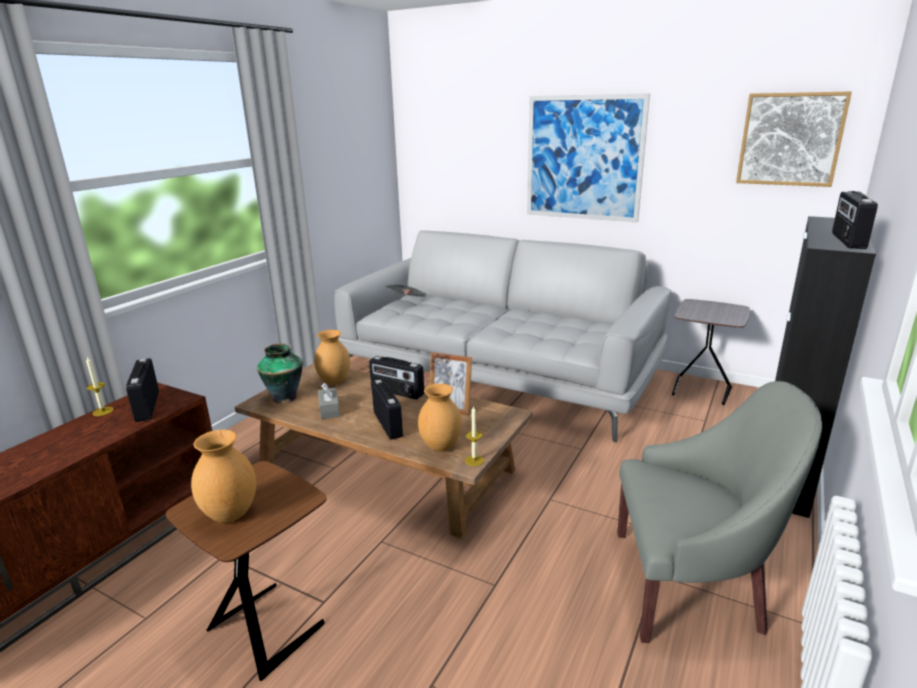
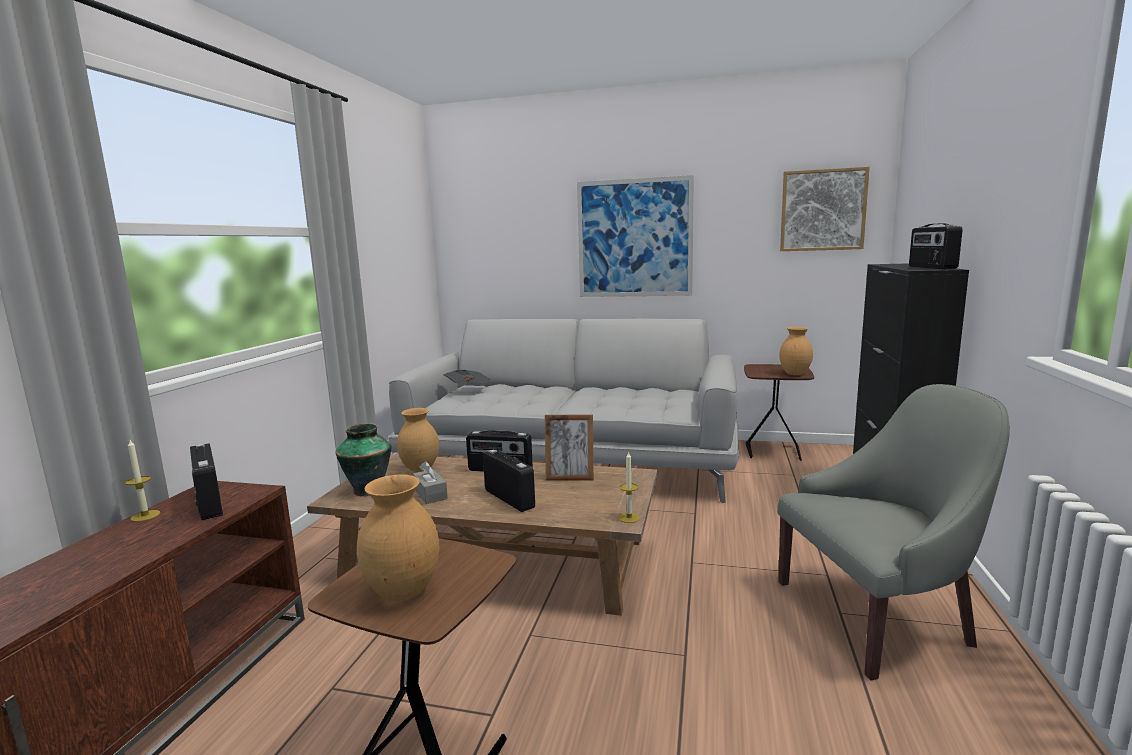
camera: 15 degrees left, 10 degrees down
brown vase [418,383,462,452] -> brown vase moved to [779,327,813,375]
grey side table [672,299,750,405] -> brown side table [744,364,814,461]

